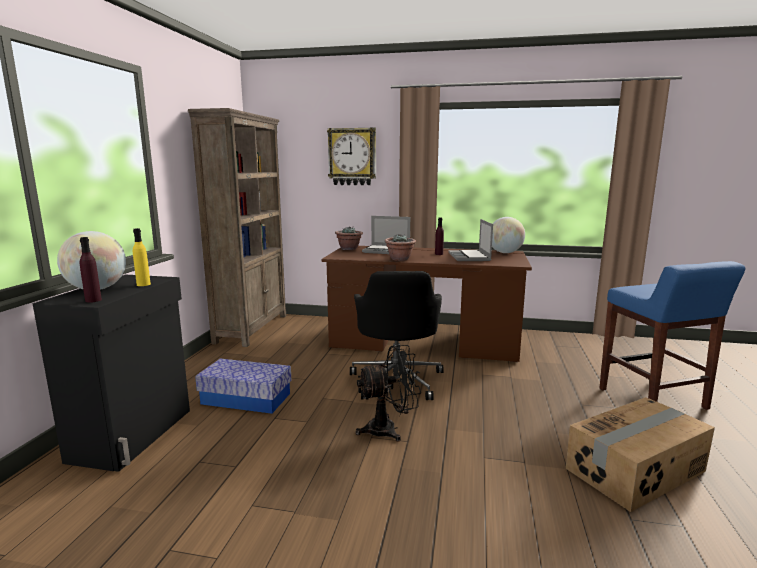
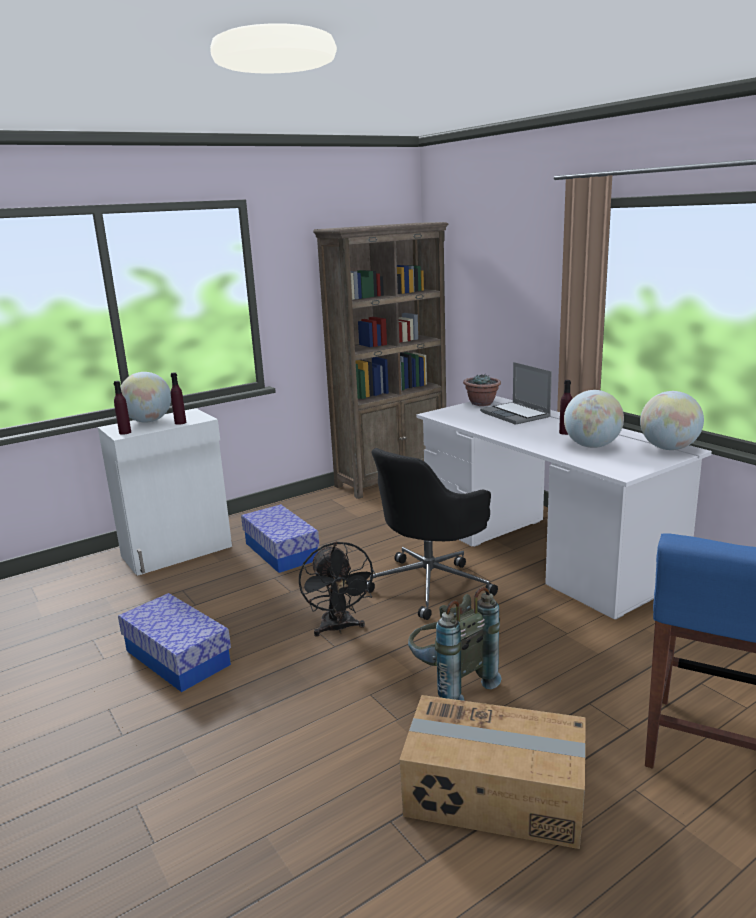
camera: 45 degrees right, 5 degrees up
black cabinet [32,275,190,472] -> white cabinet [98,408,232,576]
yellow bottle [133,228,151,286] -> purple bottle [171,372,186,425]
brown desk [322,246,532,362] -> white desk [417,396,712,619]
wall clock [327,127,376,185] -> none
black fan [355,345,421,442] -> black fan turned 45 degrees clockwise [299,542,377,637]
potted plant [385,234,416,261] -> none
laptop [448,219,493,261] -> globe [564,390,624,448]
none -> storage box [118,593,231,692]
none -> grey backpack [408,587,502,701]

